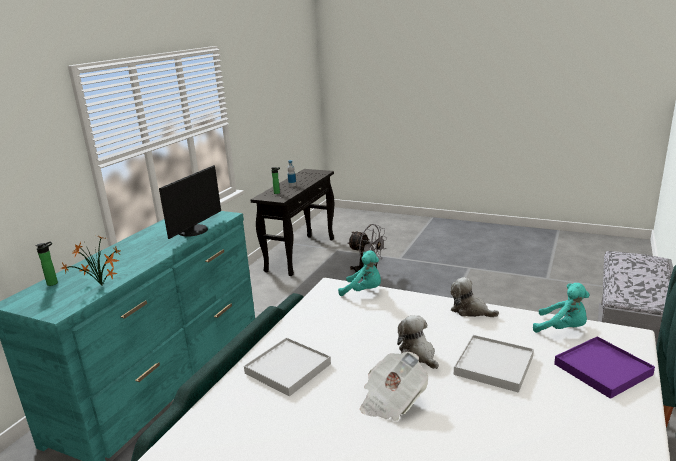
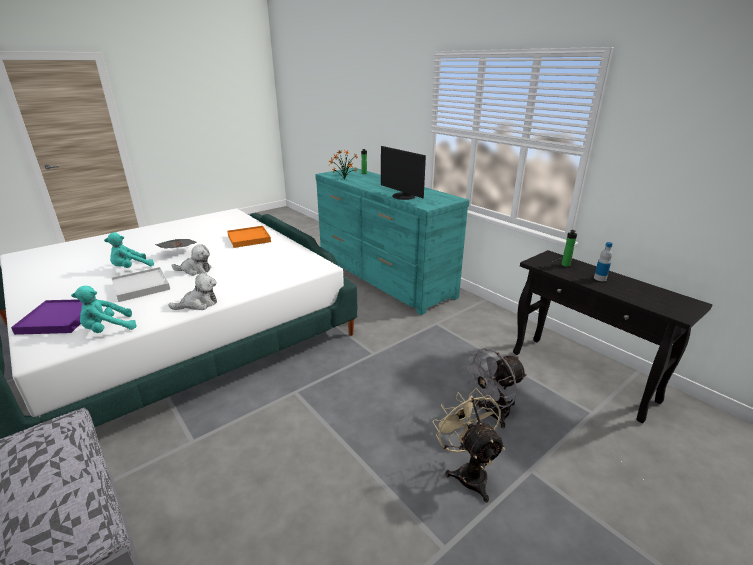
camera: 115 degrees right, 5 degrees up
white tray [244,337,331,397] -> orange tray [227,226,271,248]
turquoise plush toy [338,250,381,296] -> turquoise plush toy moved to [104,233,154,268]
none -> beige fan [433,388,505,502]

